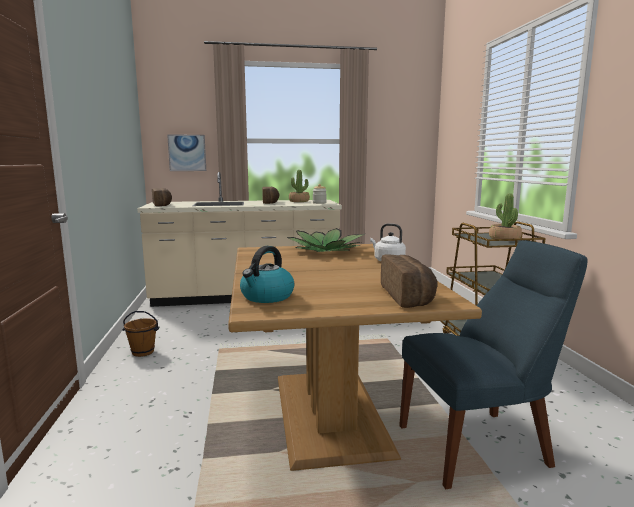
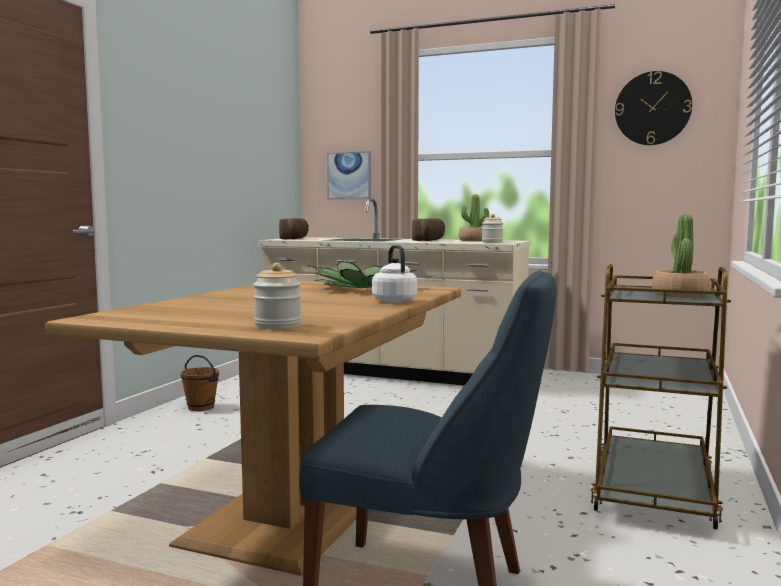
camera: 30 degrees right, 5 degrees down
kettle [240,246,294,303] -> none
bread [381,254,438,308] -> jar [253,263,301,329]
none -> wall clock [615,71,692,145]

